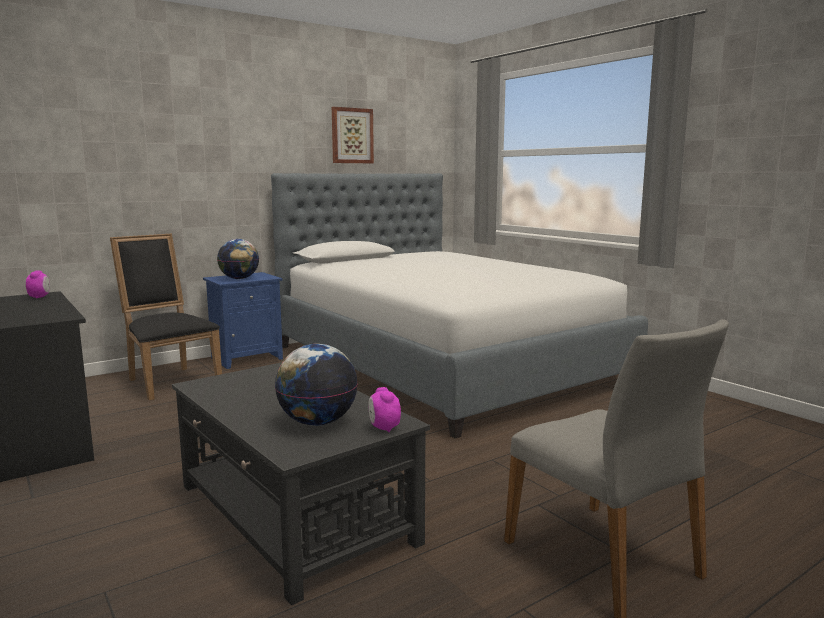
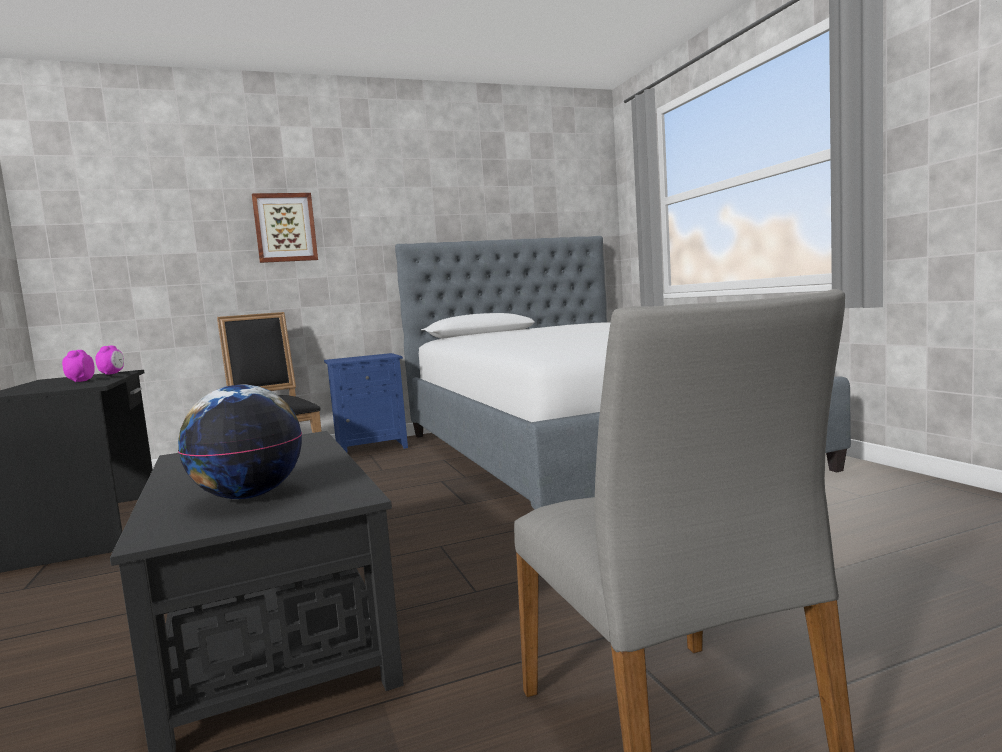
camera: 15 degrees right, 5 degrees down
globe [217,239,259,279] -> none
picture [332,107,374,163] -> picture moved to [252,193,318,263]
alarm clock [368,387,401,433] -> alarm clock moved to [62,350,94,382]

